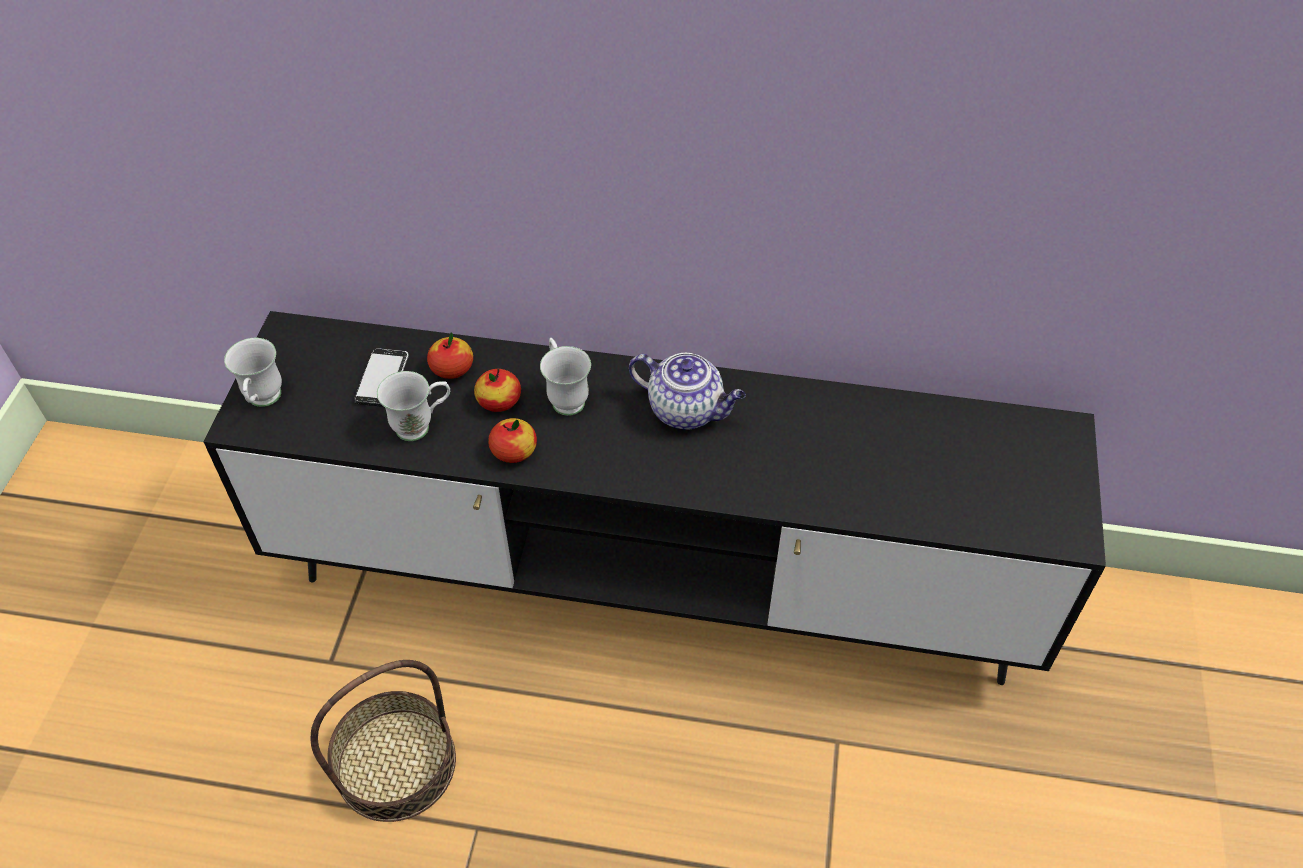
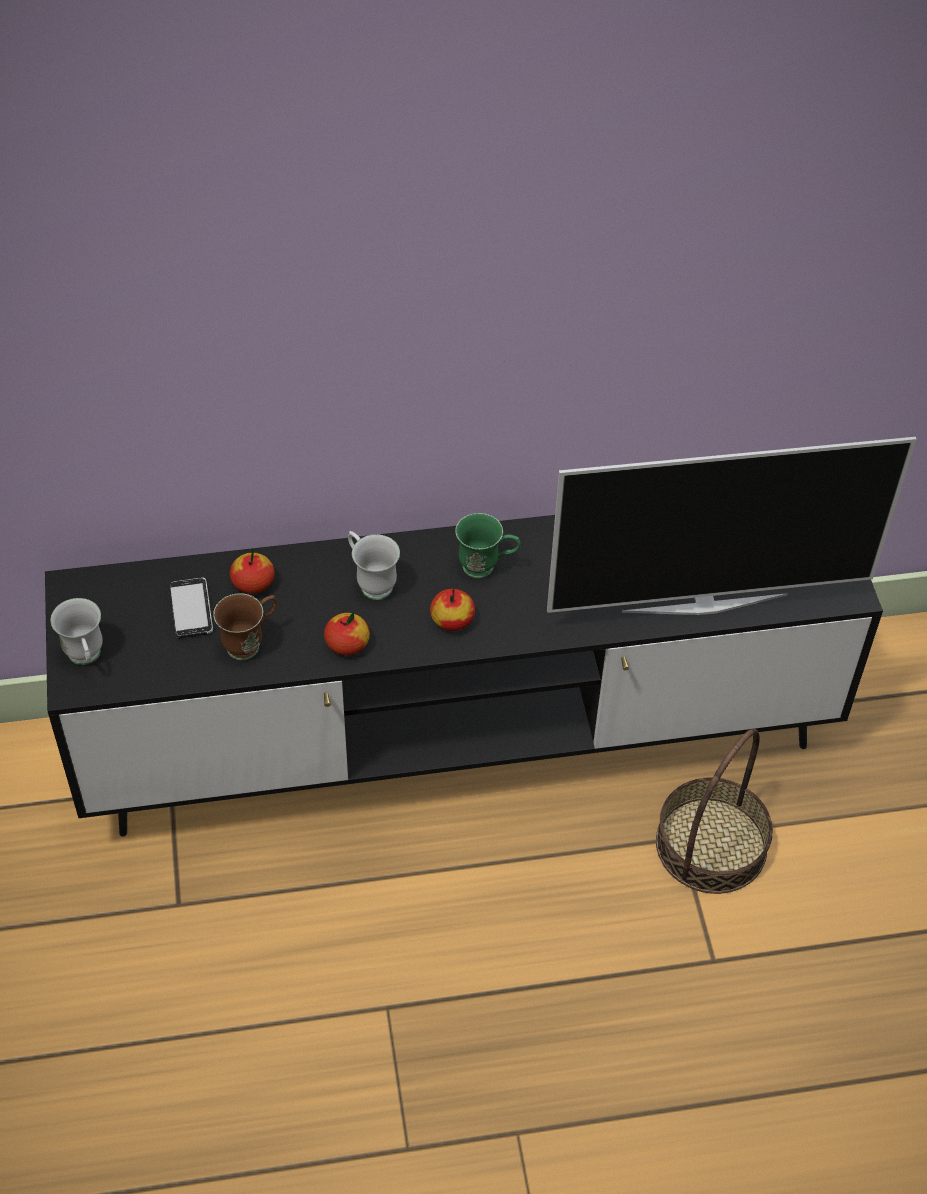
camera: 20 degrees left, 0 degrees up
basket [311,660,456,822] -> basket moved to [656,729,773,894]
white mug [377,371,450,441] -> brown mug [213,593,277,660]
apple [474,368,521,412] -> apple moved to [430,589,475,631]
teapot [629,353,746,430] -> green mug [455,513,521,578]
none -> television [547,437,917,615]

